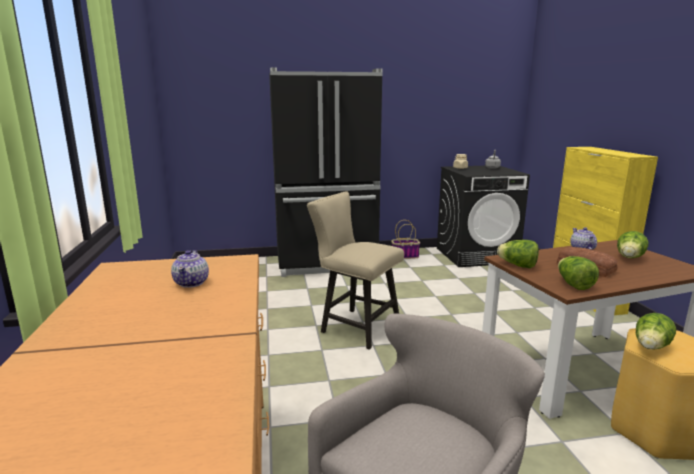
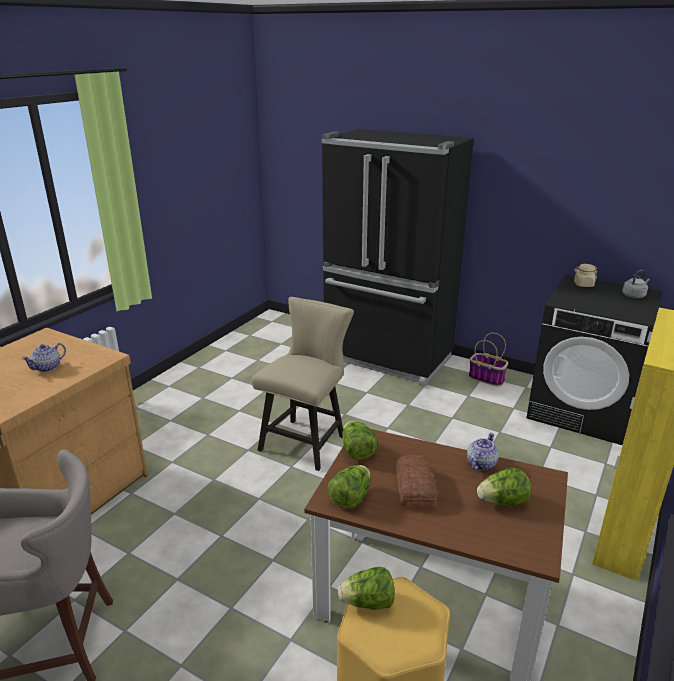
camera: 40 degrees right, 10 degrees up
beige chair [307,192,404,350] -> beige chair turned 45 degrees clockwise [252,297,354,471]

